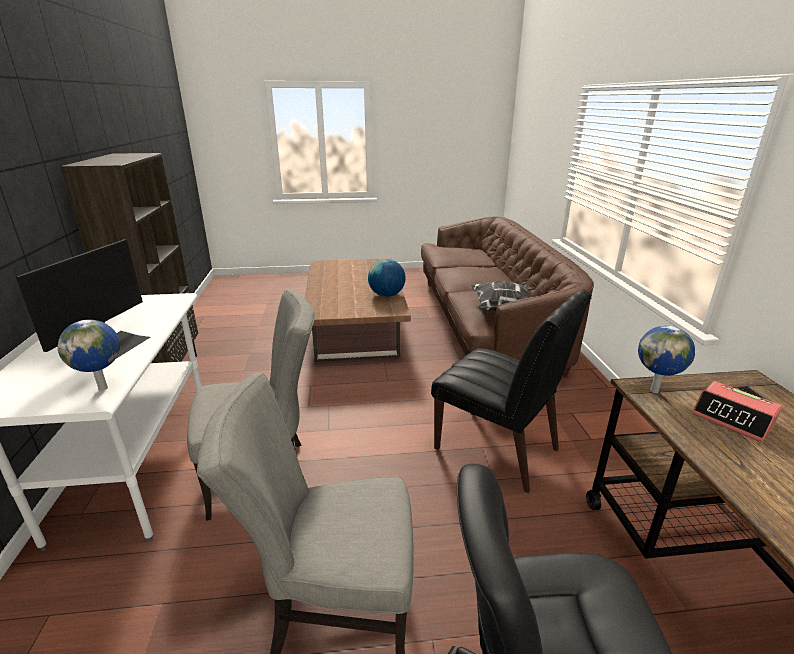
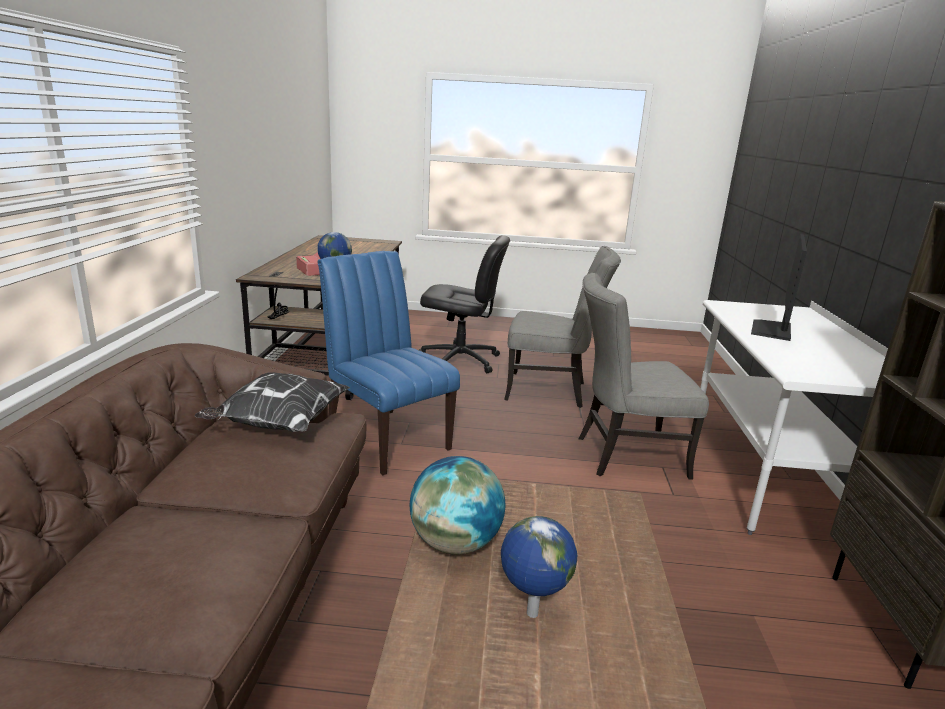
camera: 170 degrees left, 5 degrees down
globe [58,320,120,391] -> globe moved to [501,516,577,618]
black chair [431,289,592,493] -> blue chair [318,251,460,475]

